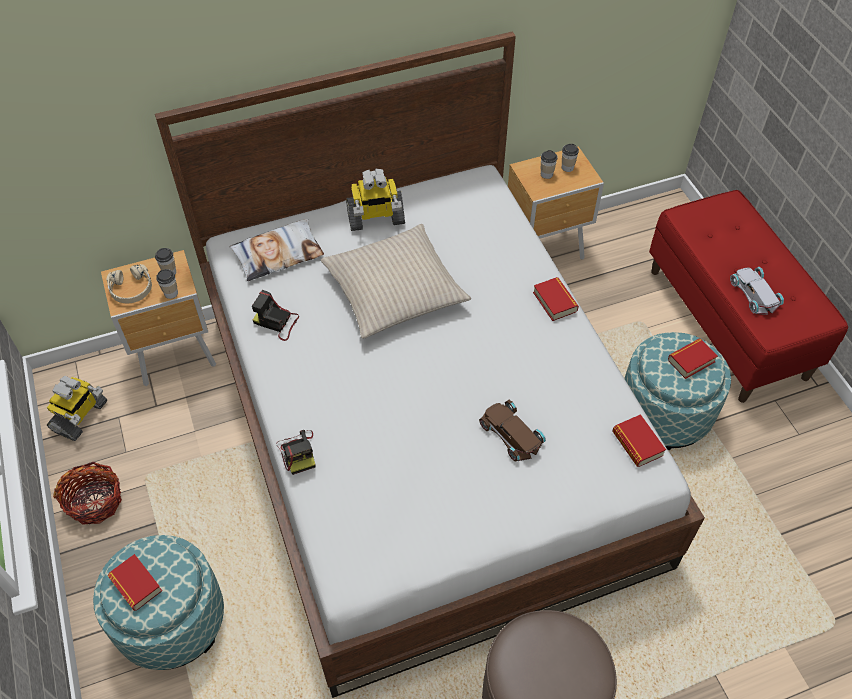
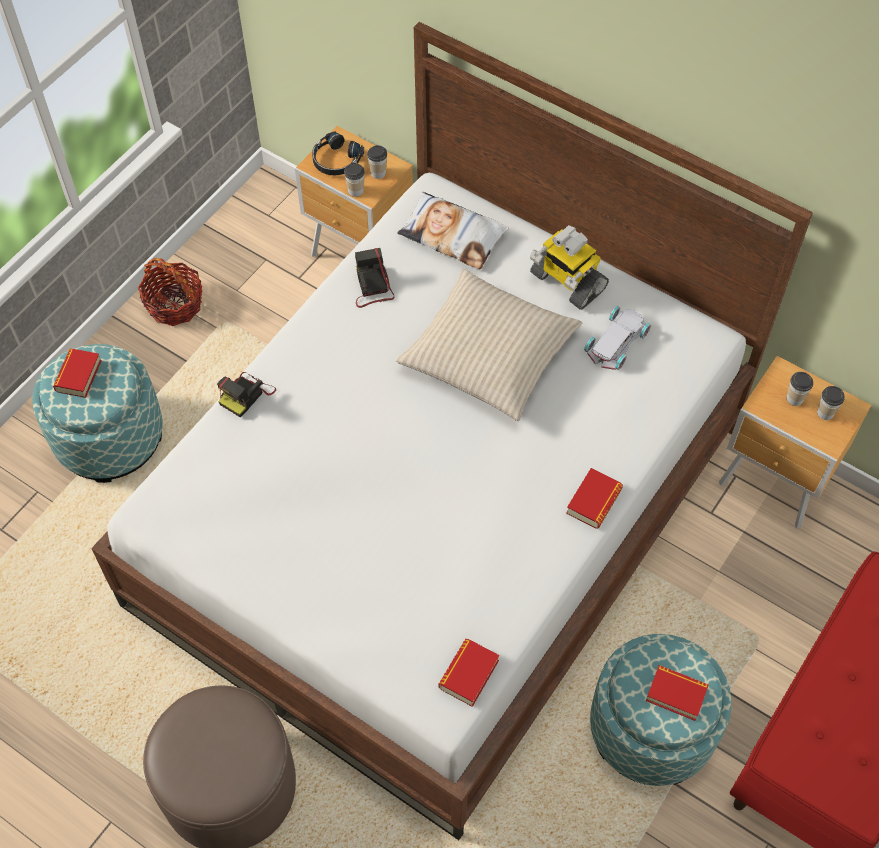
camera: 55 degrees right, 5 degrees up
toy robot [47,376,107,441] -> none
beige headphones [106,264,152,303] -> black headphones [312,131,364,175]
brown toy car [479,400,546,462] -> none
white toy car [730,267,784,315] -> white toy car moved to [584,306,651,370]

